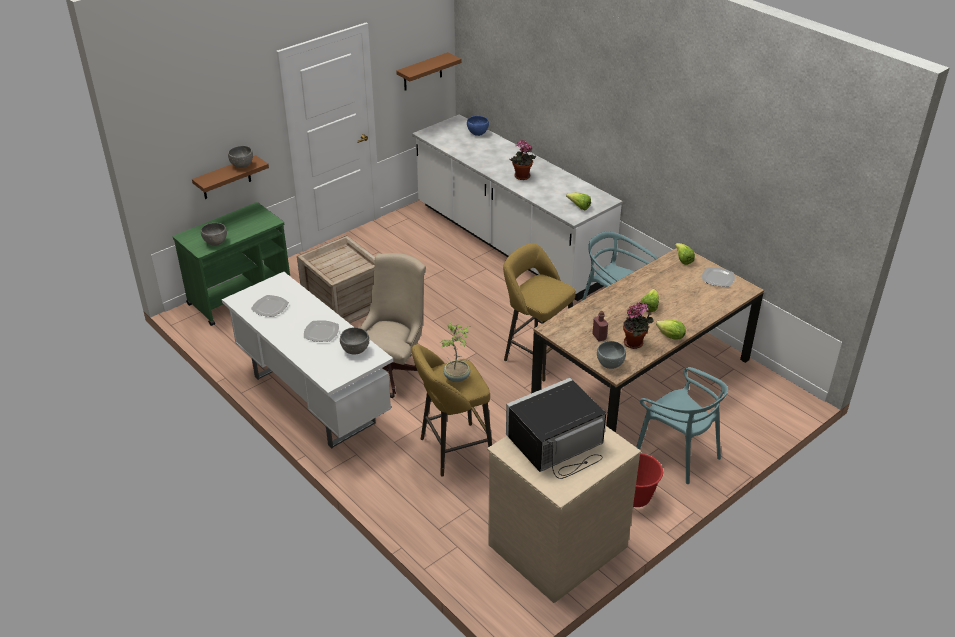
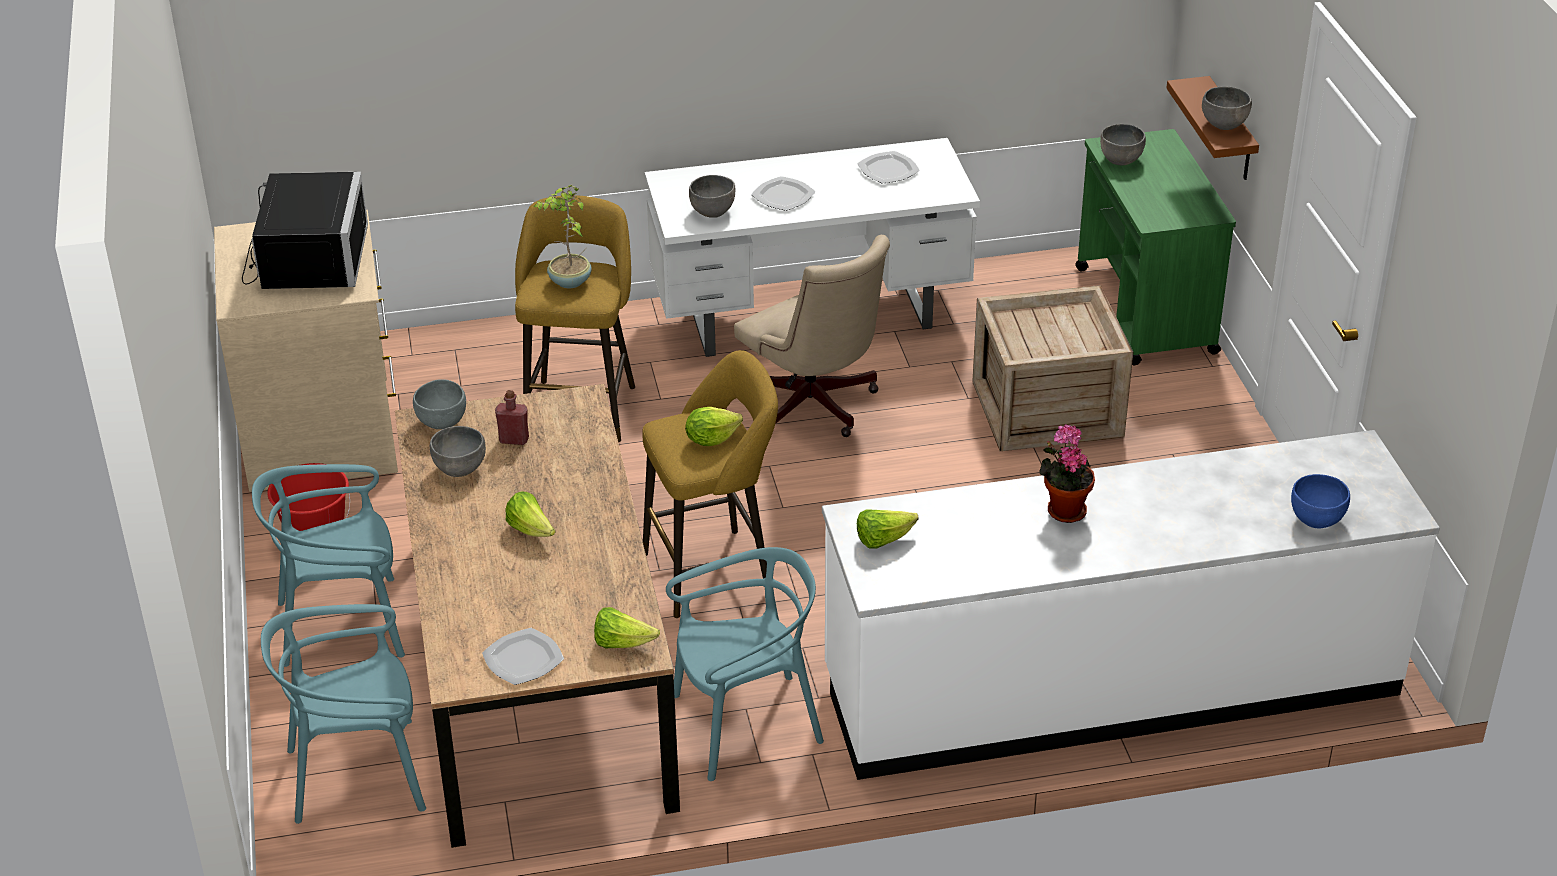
camera: 120 degrees right, 0 degrees up
brown shelf [396,52,461,90] -> none
potted plant [623,302,654,349] -> grey bowl [430,426,486,477]
lettuce [656,320,686,340] -> lettuce moved to [685,407,743,446]
none -> turquoise chair [261,604,426,824]

